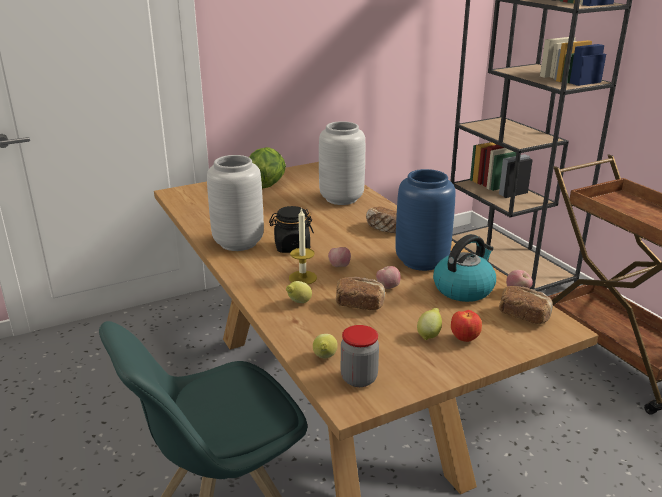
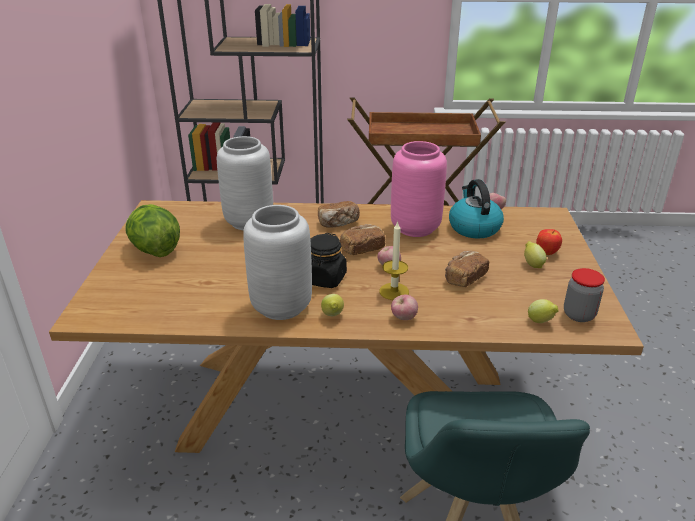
camera: 60 degrees left, 5 degrees up
lemon [286,281,312,303] -> lemon moved to [321,294,344,316]
apple [376,266,401,289] -> apple moved to [391,295,418,320]
blue vase [395,169,456,271] -> pink vase [391,141,447,237]
bread [499,286,553,324] -> bread moved to [340,224,385,255]

